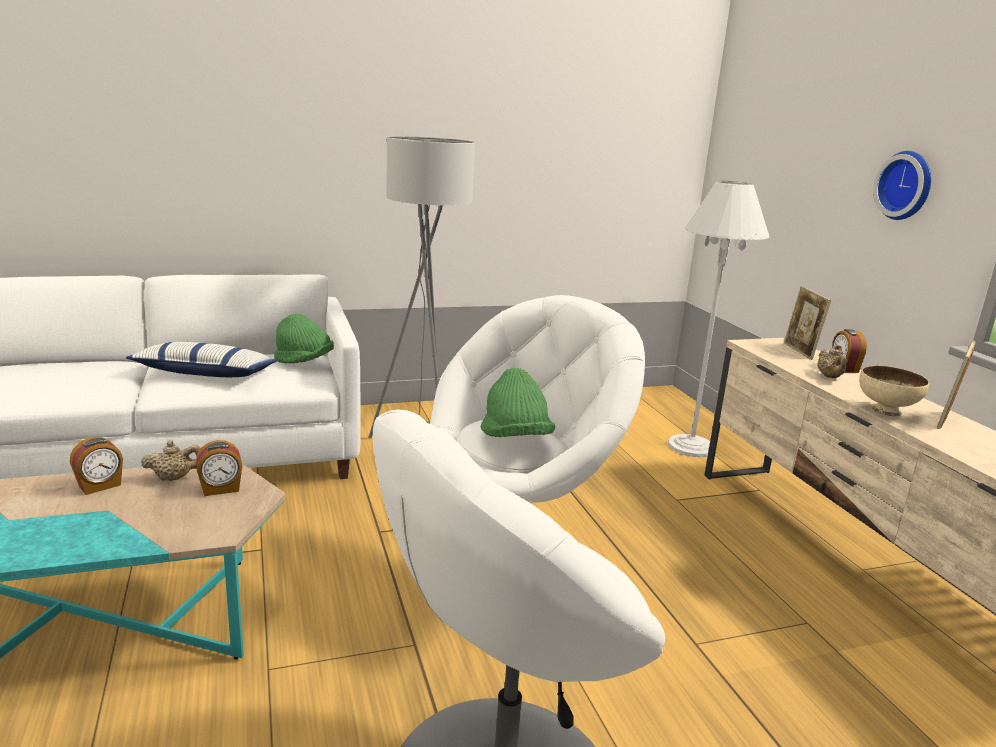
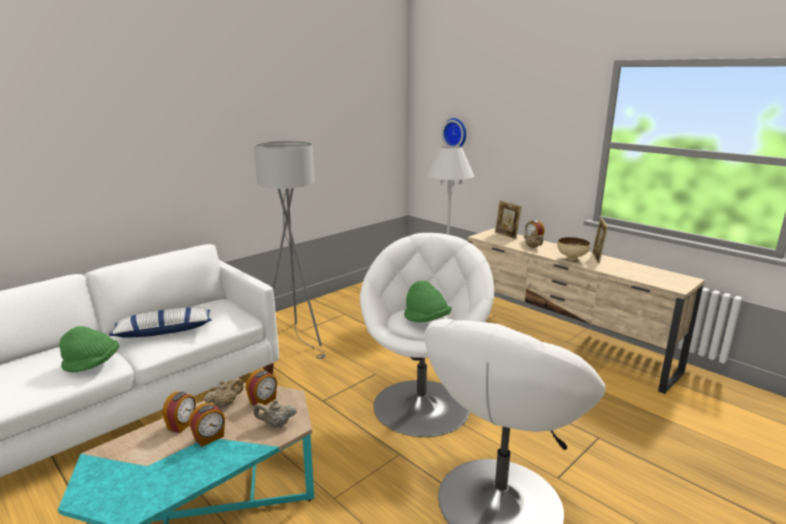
camera: 25 degrees left, 0 degrees up
green hat [274,314,334,364] -> green hat moved to [59,326,119,372]
wall clock [873,151,931,220] -> wall clock moved to [442,118,466,147]
none -> alarm clock [189,403,225,447]
none -> beige teapot [254,400,297,428]

